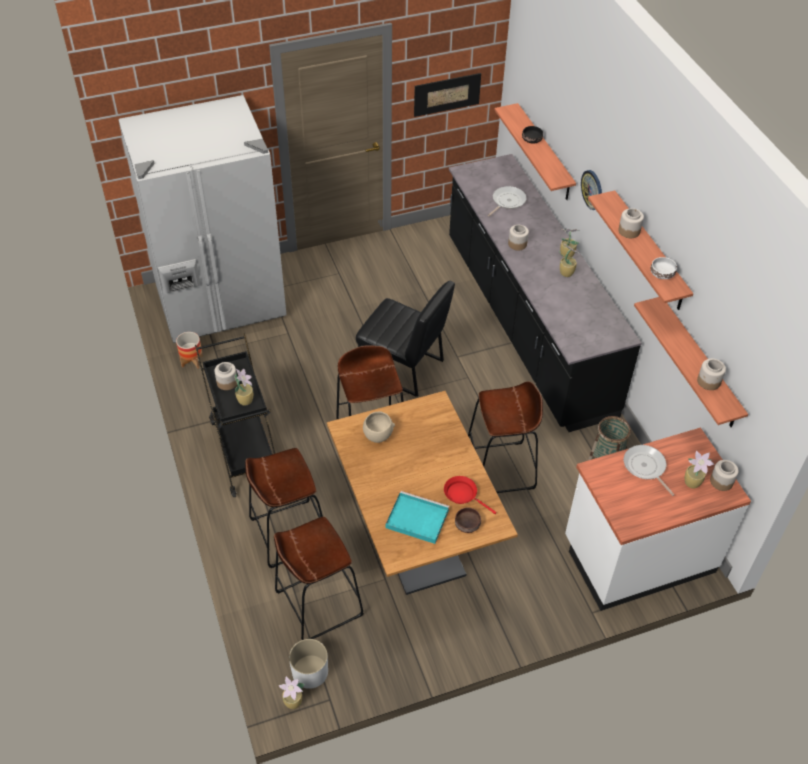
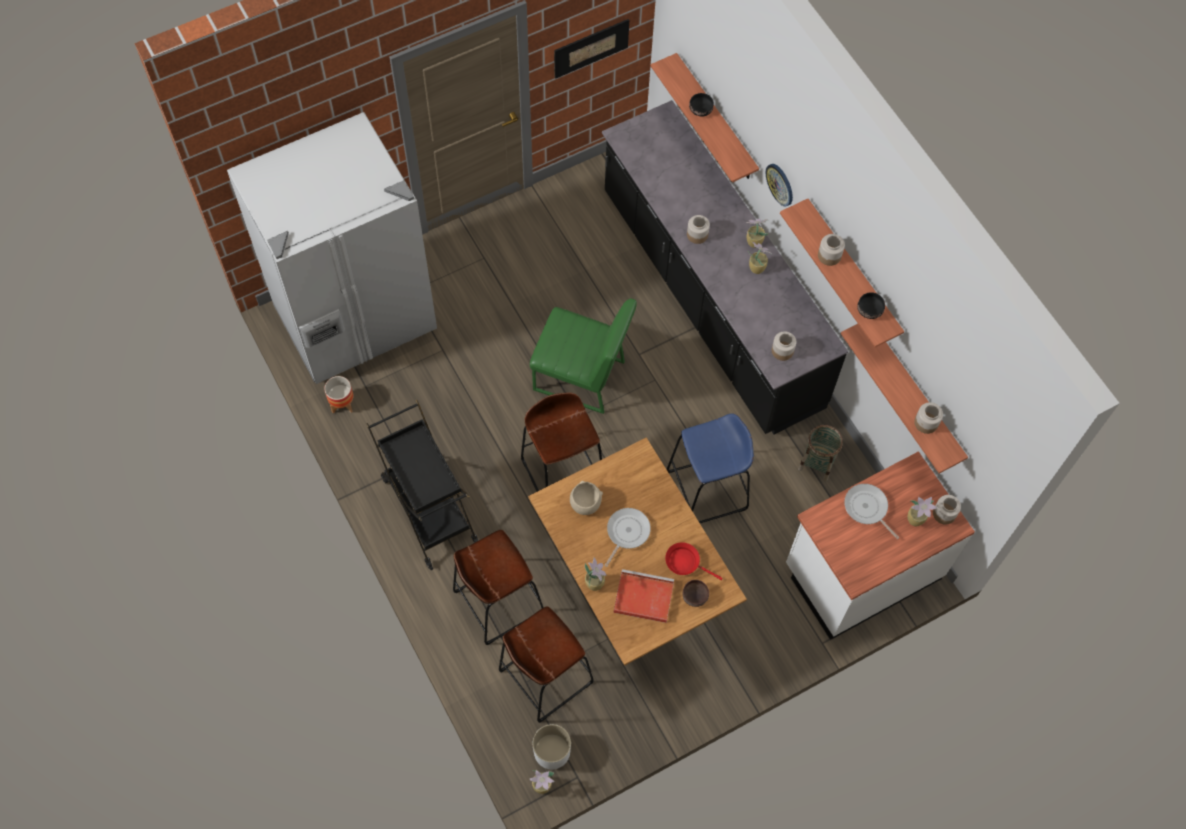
camera: 10 degrees left, 15 degrees up
jar [215,362,237,390] -> jar moved to [772,331,796,361]
potted plant [235,369,253,406] -> potted plant moved to [585,558,607,591]
black chair [356,281,455,397] -> green chair [530,298,637,414]
turquoise tray [386,491,449,544] -> red tray [614,569,674,623]
brown stool [468,382,543,493] -> blue stool [667,413,754,523]
frying pan [487,186,526,217] -> frying pan moved to [605,508,651,567]
white bowl [650,257,677,279] -> black bowl [857,292,885,319]

